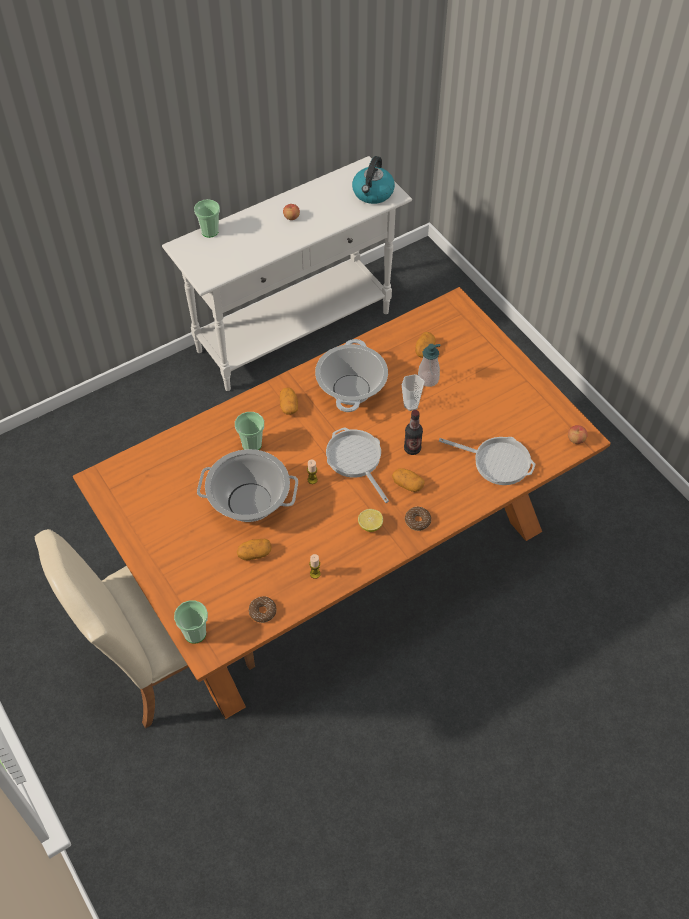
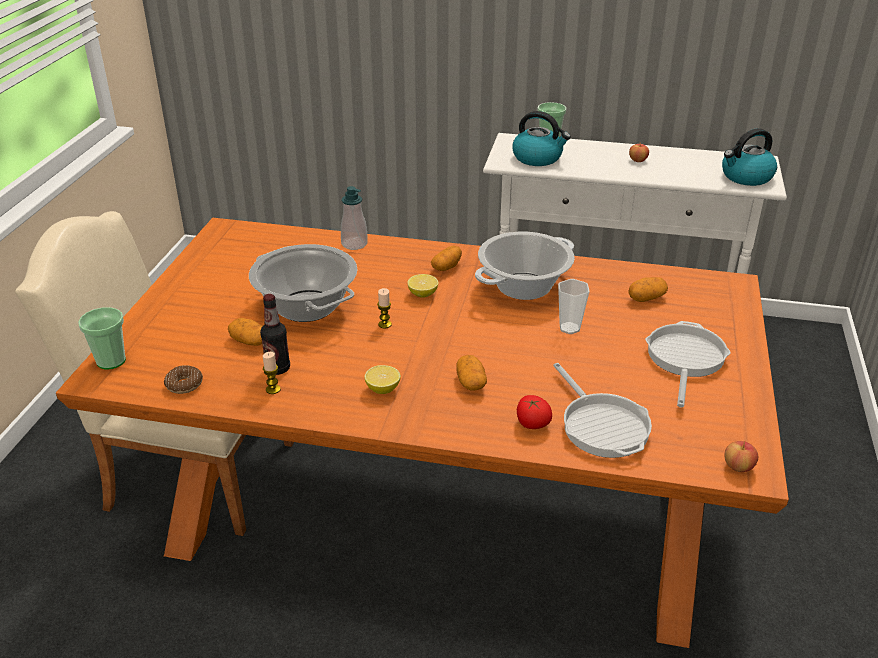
camera: 45 degrees right, 20 degrees down
cup [235,412,264,450] -> none
frying pan [326,427,389,503] -> frying pan moved to [645,321,731,407]
bottle [404,410,423,455] -> bottle moved to [260,294,290,375]
donut [405,507,431,531] -> none
soap dispenser [418,344,440,387] -> soap dispenser moved to [341,186,368,250]
none -> lemon [407,274,439,298]
none -> kettle [512,111,571,166]
none -> tomato [517,395,552,429]

